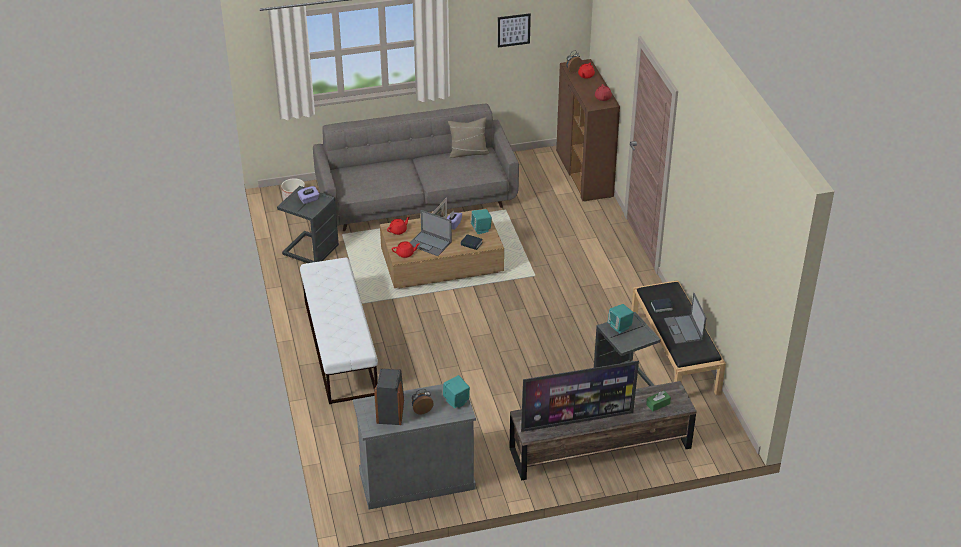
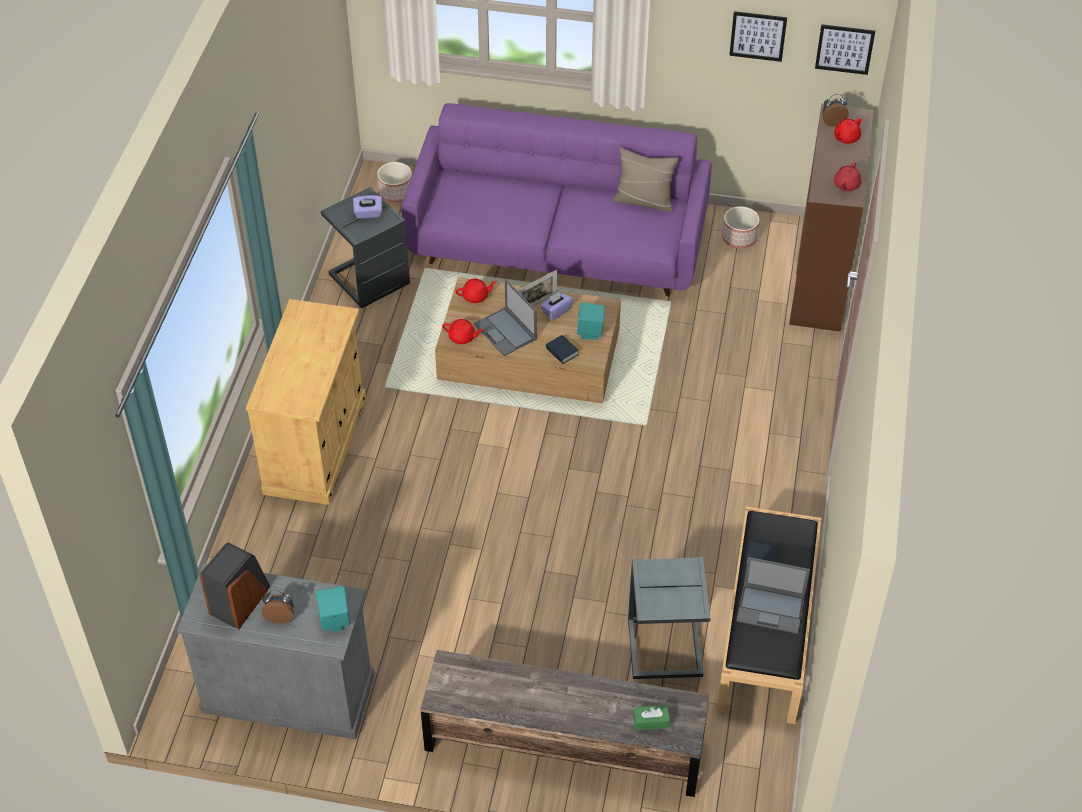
camera: 25 degrees right, 10 degrees up
white bench [300,258,378,404] -> beige cabinet [246,299,366,505]
grey sofa [313,104,519,231] -> purple sofa [402,103,712,296]
television [521,361,639,432] -> none
turquoise speaker [608,304,634,334] -> none
laptop [664,293,706,344] -> laptop turned 90 degrees counterclockwise [736,557,810,634]
none -> planter [722,206,759,248]
none -> picture [815,24,875,75]

